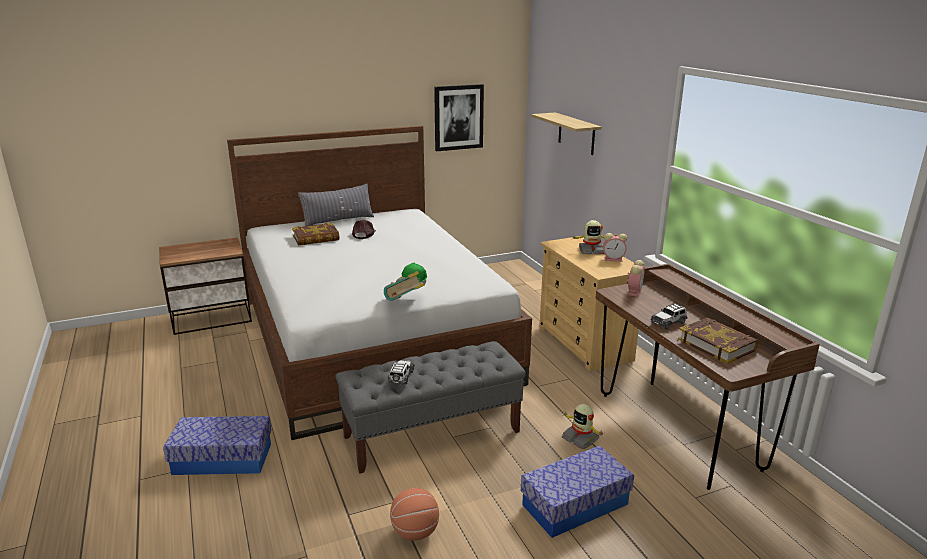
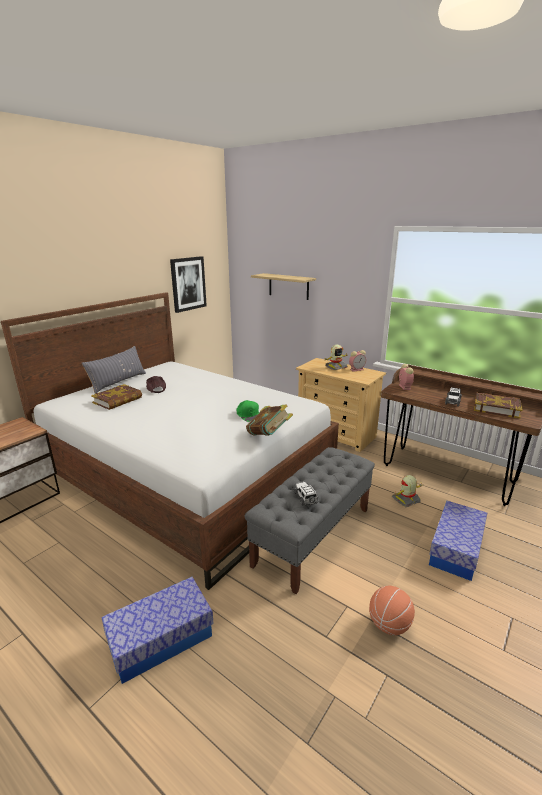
camera: 30 degrees left, 0 degrees up
toy robot [562,404,605,449] -> toy robot turned 135 degrees clockwise [392,475,424,507]

